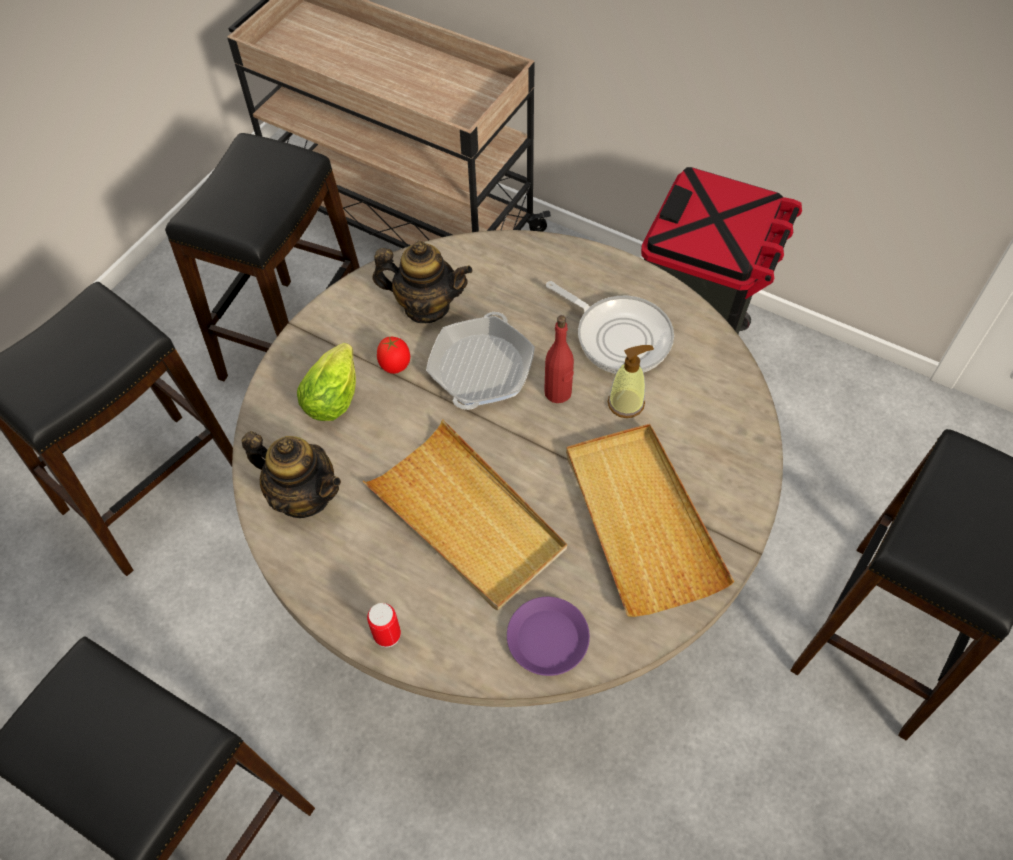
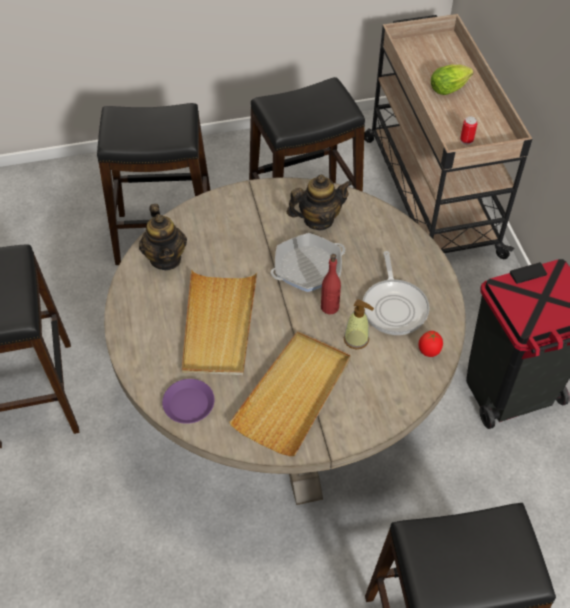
camera: 45 degrees right, 5 degrees down
lettuce [297,343,356,421] -> lettuce moved to [431,65,473,95]
can [367,603,401,648] -> can moved to [460,117,477,145]
teapot [373,241,472,323] -> teapot turned 75 degrees counterclockwise [287,175,352,230]
tomato [377,337,410,374] -> tomato moved to [418,331,443,357]

